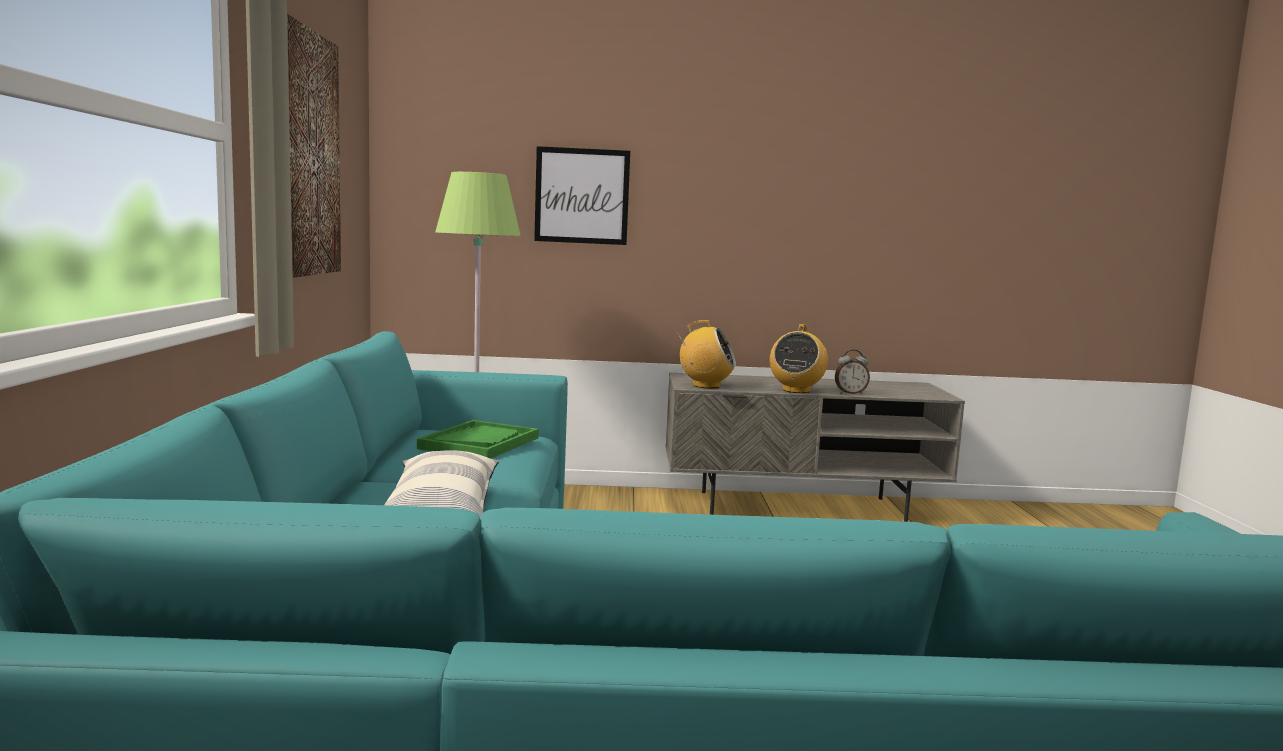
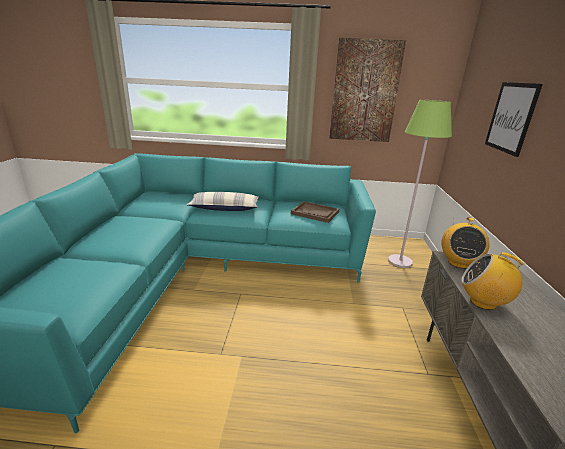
camera: 95 degrees right, 15 degrees up
green tray [417,420,539,459] -> brown tray [291,201,339,223]
alarm clock [835,350,870,394] -> none

